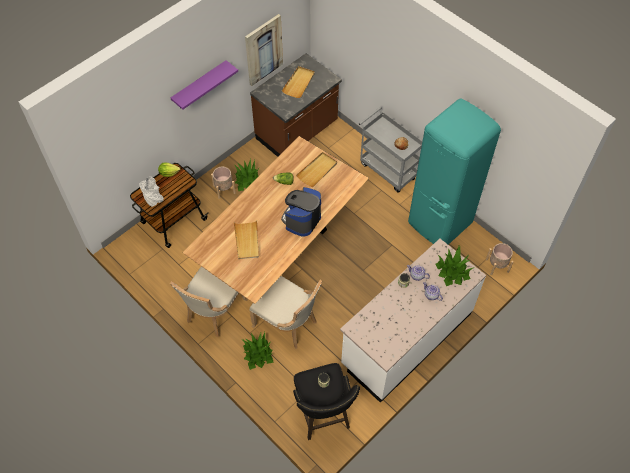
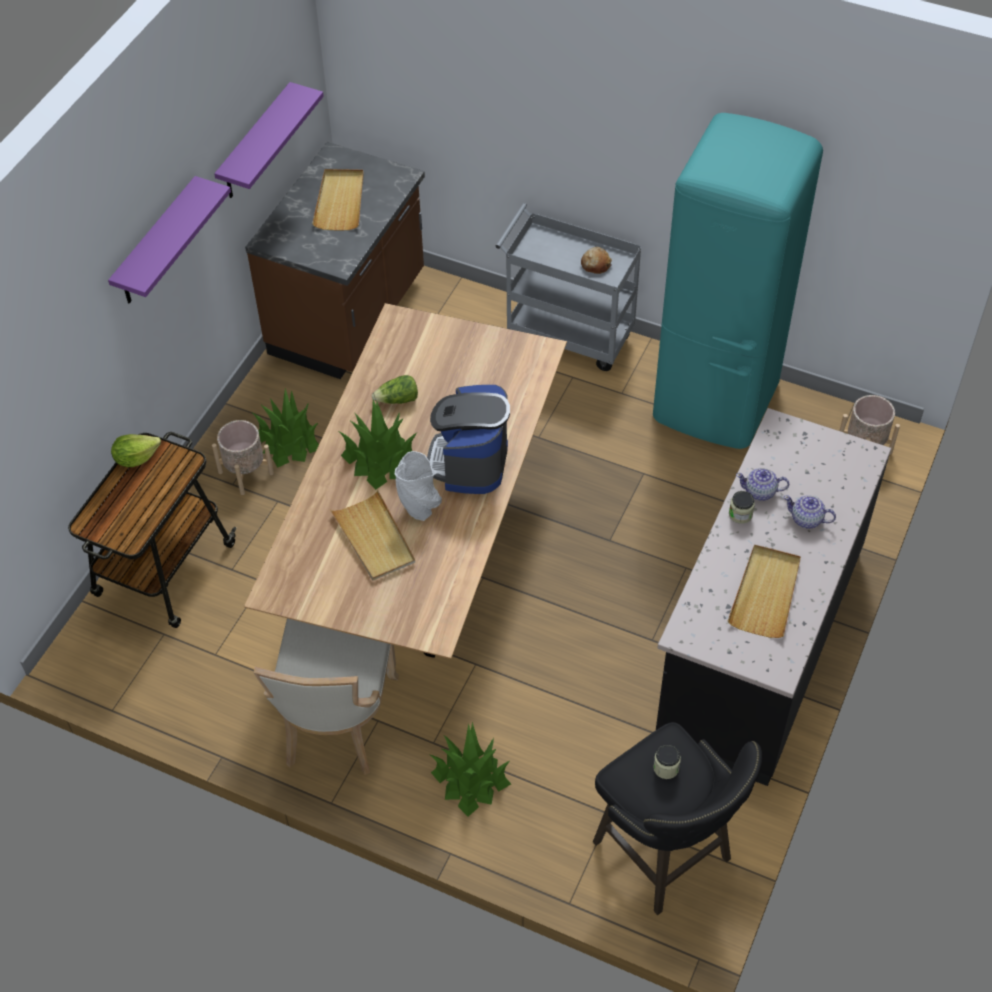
camera: 20 degrees left, 5 degrees down
grey vase [139,177,164,207] -> grey vase moved to [395,451,442,521]
picture [245,14,283,86] -> purple shelf [214,82,324,198]
beige chair [250,276,322,349] -> none
beige tray [296,152,337,187] -> beige tray moved to [728,545,801,638]
white counter [340,239,486,403] -> black counter [656,408,891,786]
potted plant [436,246,473,286] -> potted plant moved to [340,400,417,490]

